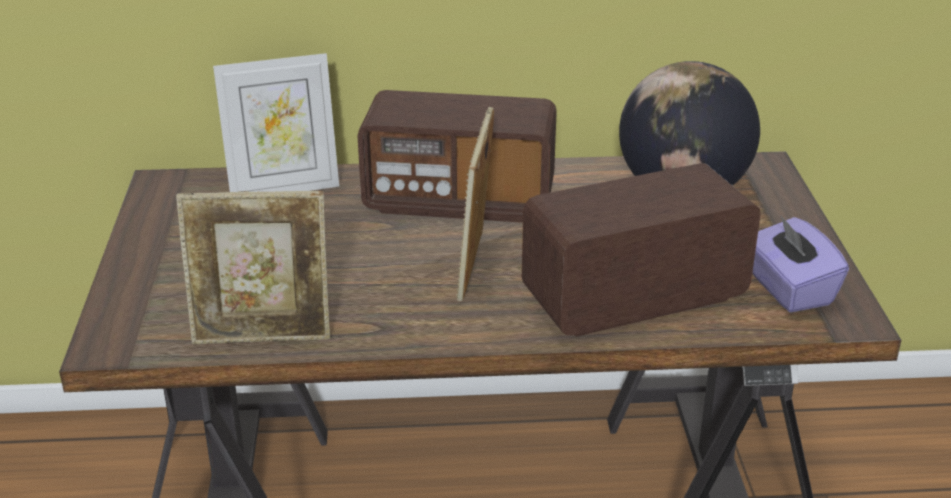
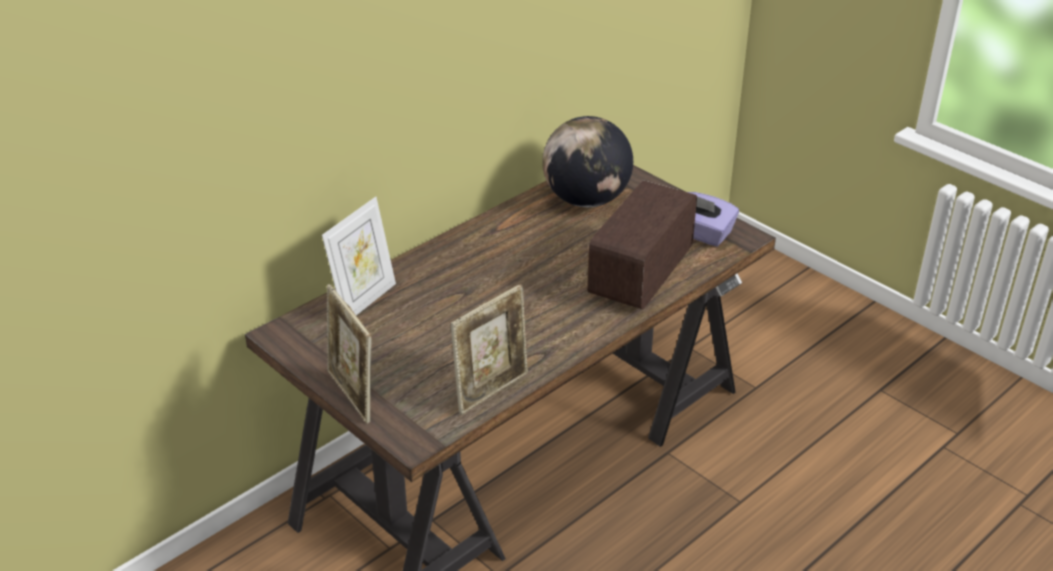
camera: 40 degrees left, 5 degrees up
radio [358,90,557,223] -> none
picture frame [456,107,494,301] -> picture frame moved to [326,284,372,424]

